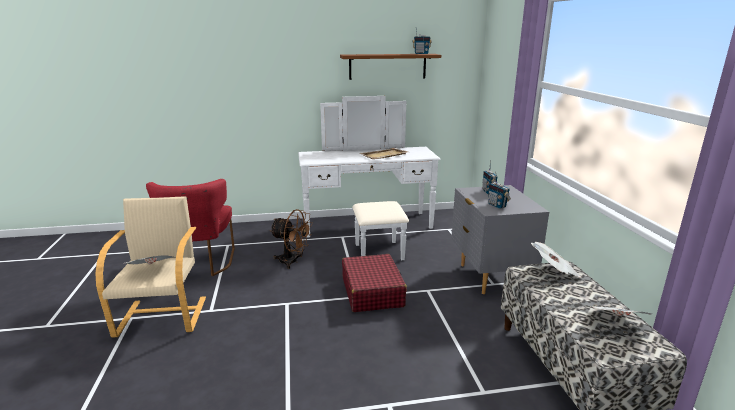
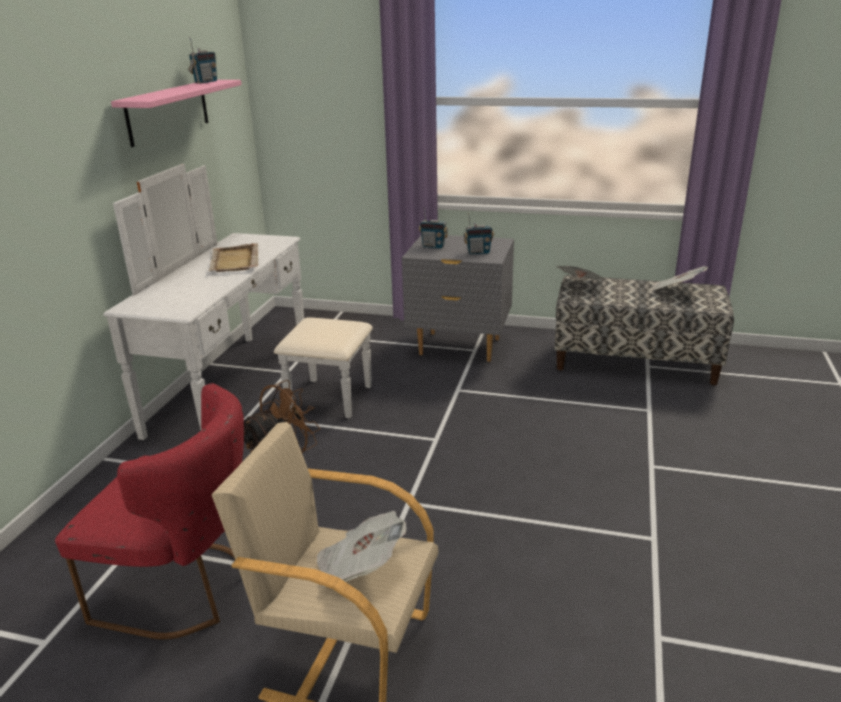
camera: 65 degrees left, 5 degrees up
brown shelf [340,54,441,80] -> pink shelf [111,80,242,147]
red suitcase [342,254,407,312] -> none

